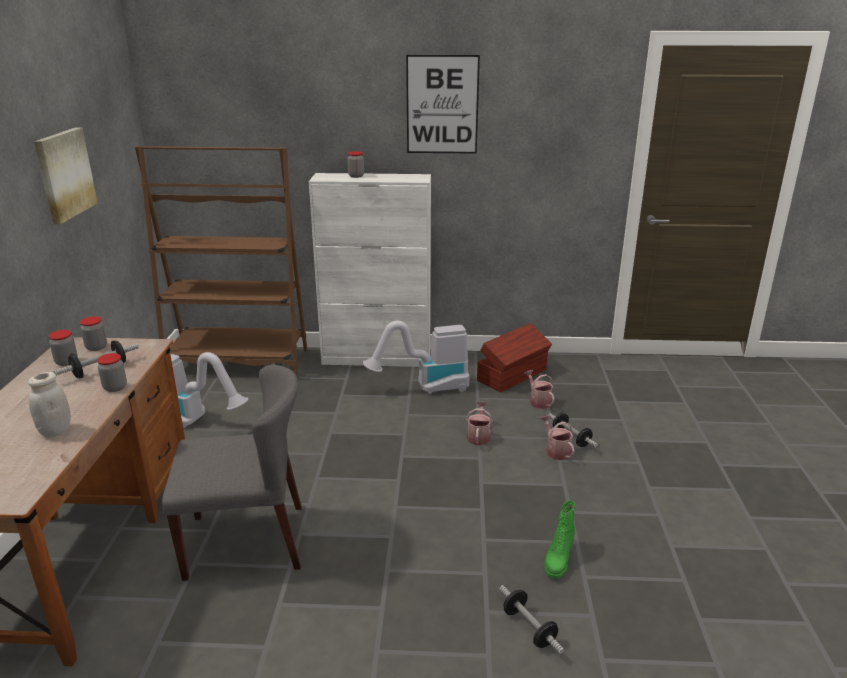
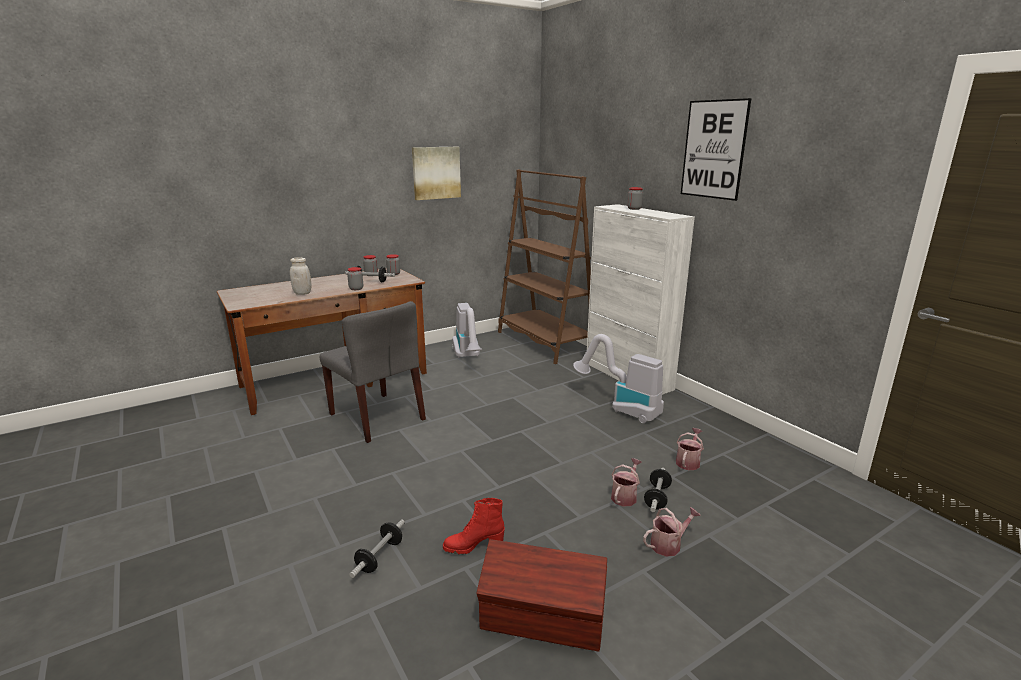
camera: 55 degrees right, 5 degrees down
watering can [466,402,493,445] -> watering can moved to [643,507,701,557]
brown storage box [477,323,552,392] -> brown storage box moved to [477,539,607,651]
green boot [544,500,575,579] -> red boot [443,498,505,554]

